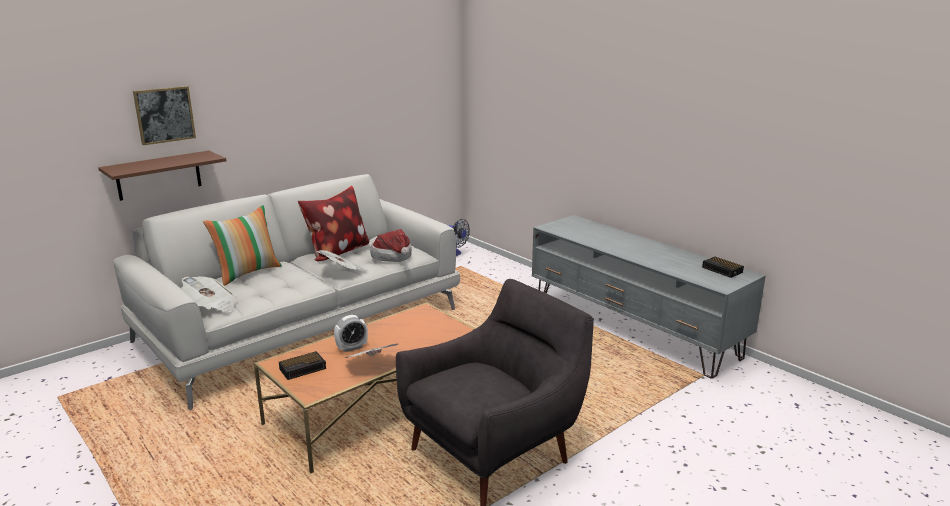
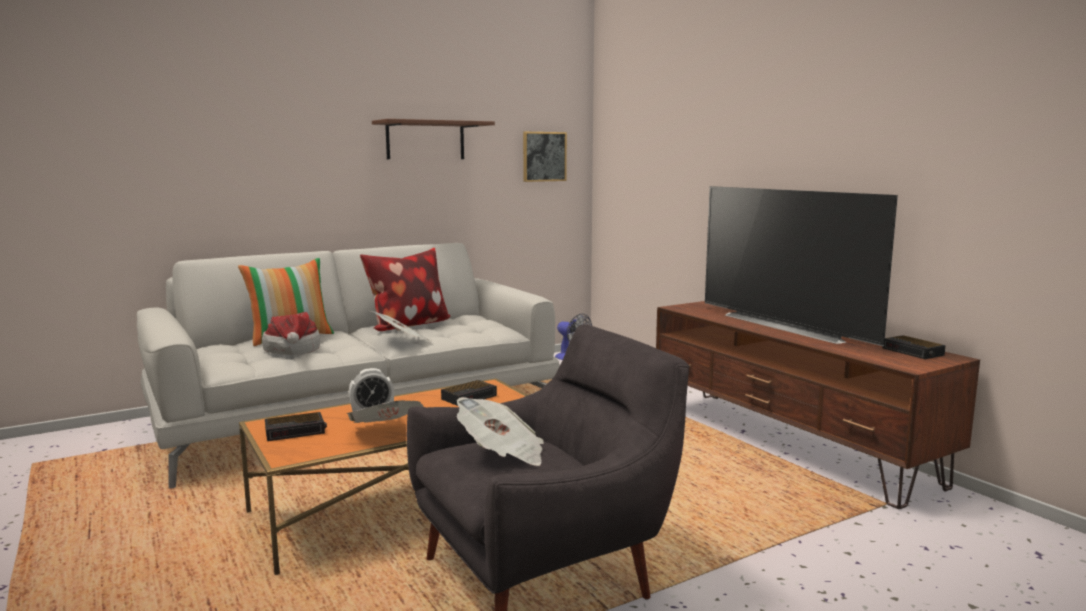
camera: 10 degrees right, 10 degrees down
brown shelf [98,151,226,201] -> brown shelf moved to [372,119,495,159]
picture [133,86,196,145] -> picture moved to [523,132,567,182]
newspaper [181,276,237,313] -> newspaper moved to [456,397,544,466]
hat [370,229,412,262] -> hat moved to [262,312,320,355]
grey tv stand [532,215,766,379] -> brown tv stand [656,301,980,509]
none -> alarm clock [441,380,497,406]
none -> television [705,186,898,346]

